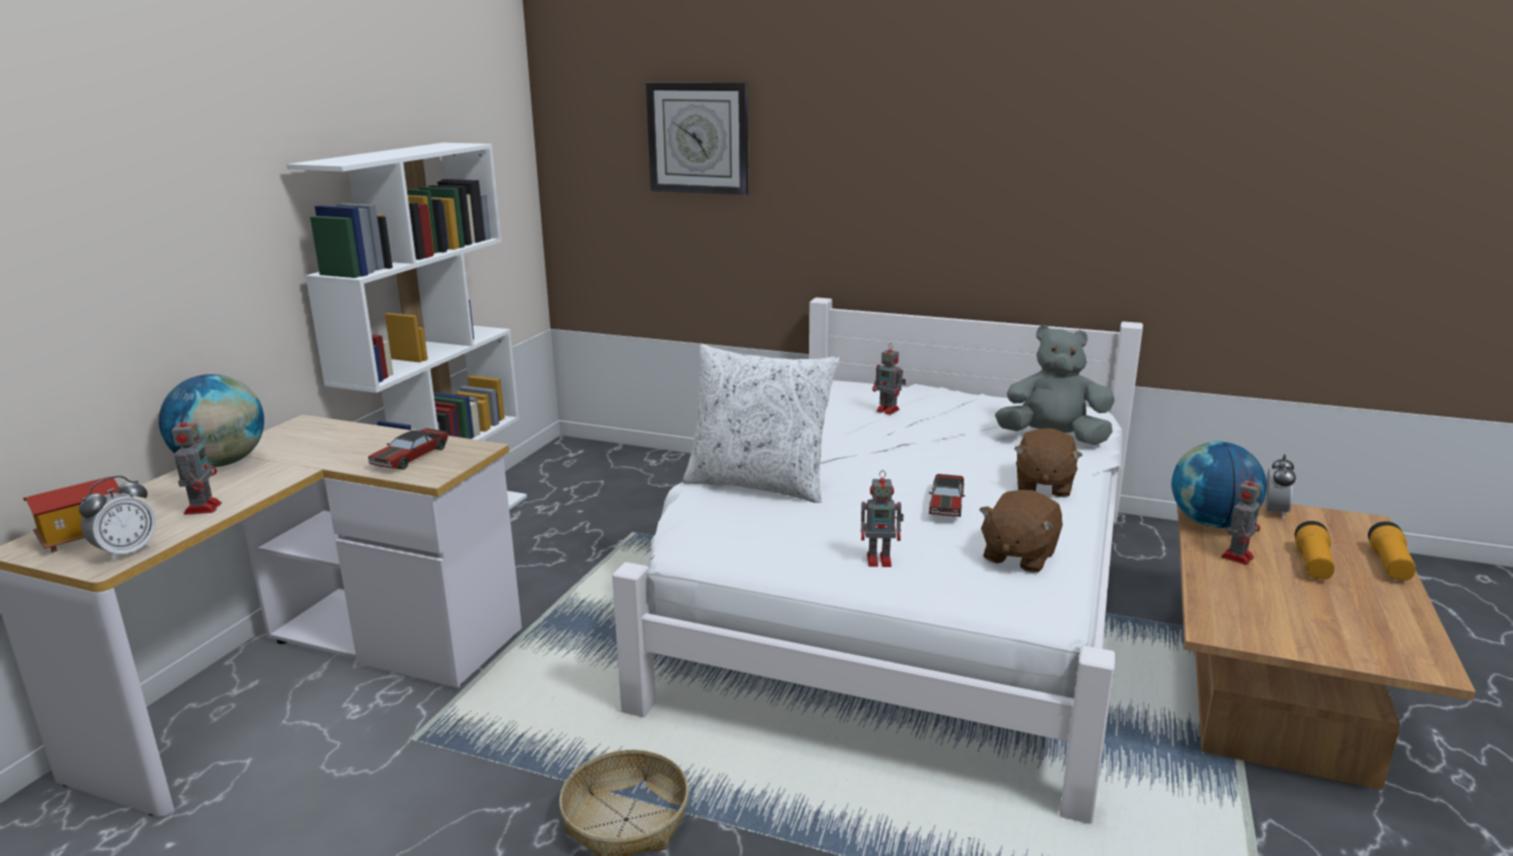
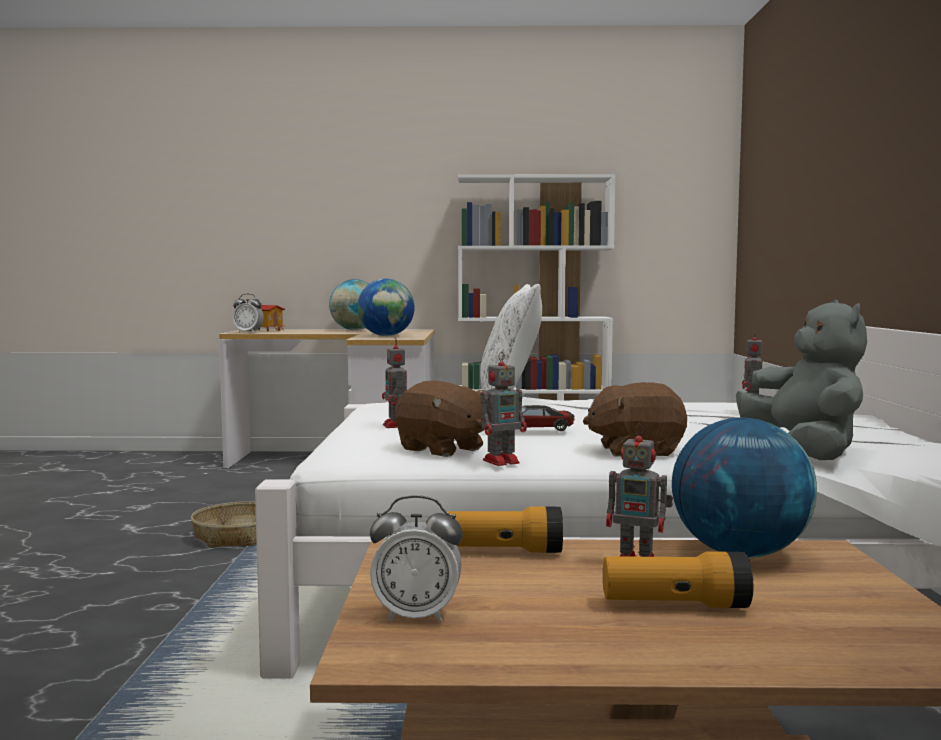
camera: 70 degrees right, 15 degrees down
toy robot [172,413,221,515] -> toy robot moved to [480,352,527,466]
toy car [368,428,448,470] -> globe [357,279,414,336]
wall clock [646,82,749,195] -> none
brown plush toy [979,490,1063,573] -> brown plush toy turned 150 degrees counterclockwise [395,381,486,457]
alarm clock [1266,454,1296,519] -> alarm clock moved to [370,495,463,623]
flashlight [1368,521,1416,580] -> flashlight moved to [446,507,563,553]

